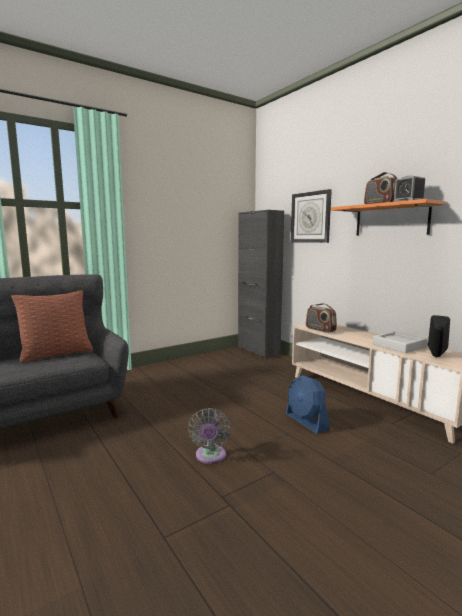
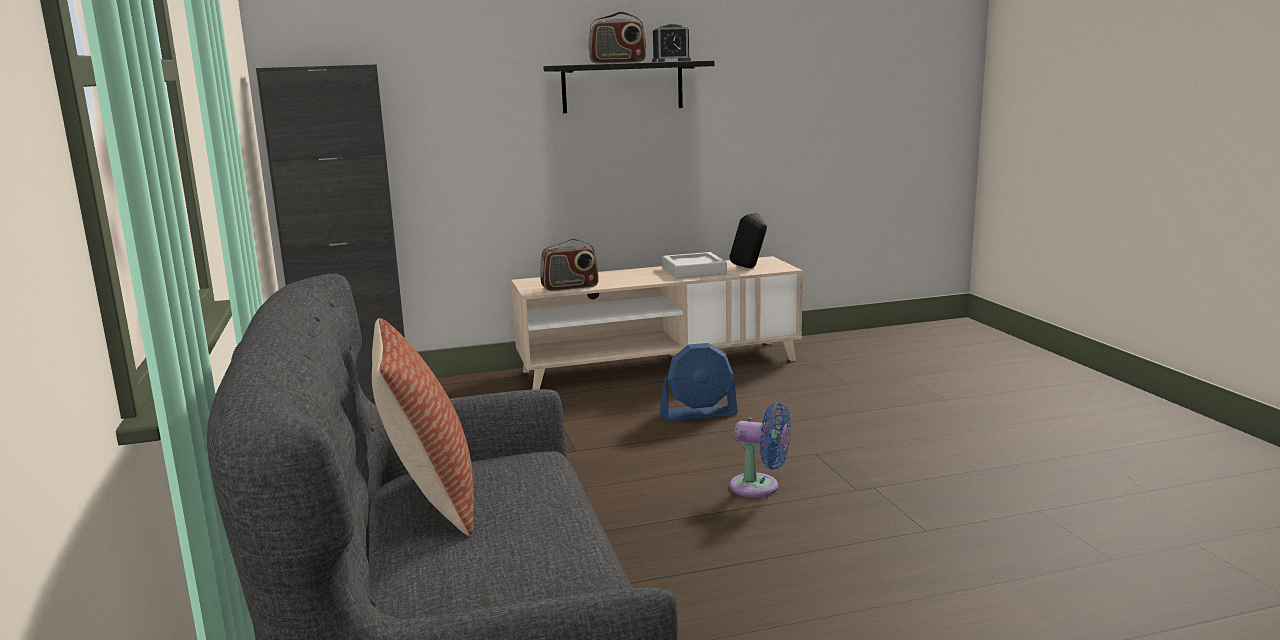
camera: 70 degrees left, 5 degrees up
grey fan [188,408,231,464] -> blue fan [730,403,791,498]
wall clock [291,189,332,243] -> none
orange shelf [331,199,445,235] -> black shelf [543,61,715,113]

